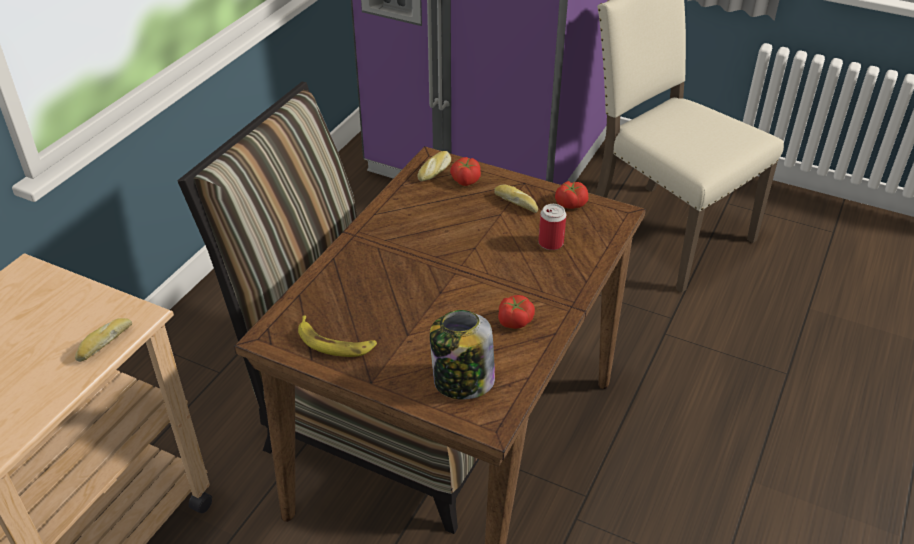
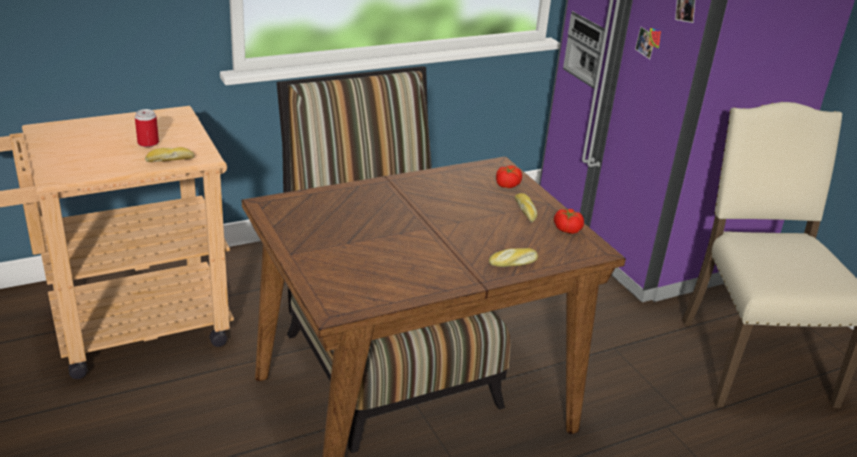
camera: 35 degrees right, 10 degrees down
banana [298,316,377,357] -> none
bread [417,151,451,181] -> bread moved to [489,248,538,267]
jar [430,310,495,399] -> none
tomato [498,295,535,329] -> none
can [538,204,566,250] -> can moved to [135,109,159,147]

